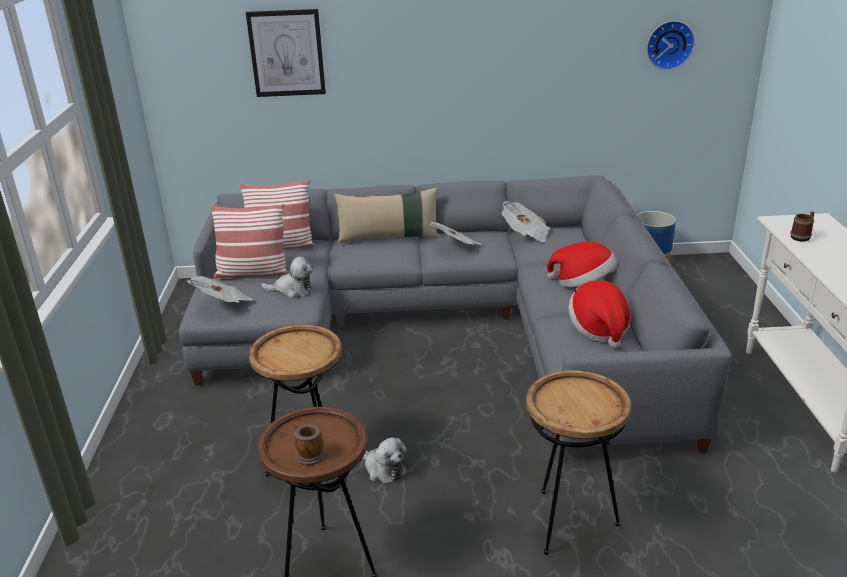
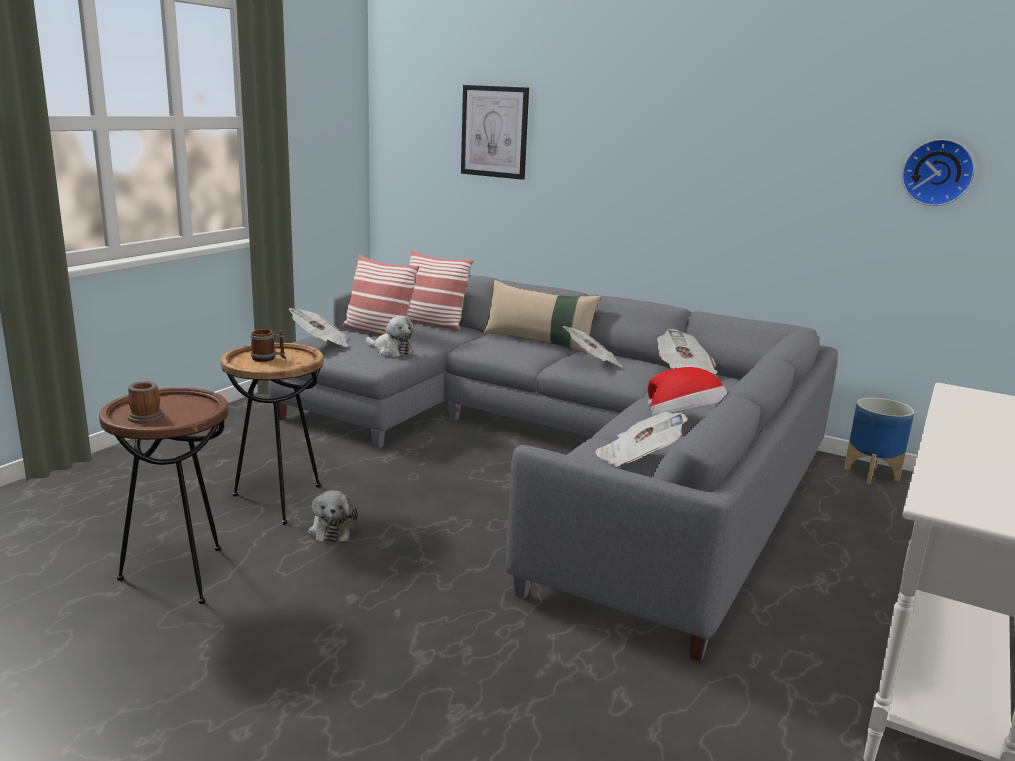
camera: 30 degrees right, 10 degrees down
brown side table [526,370,631,555] -> none
hat [569,280,631,348] -> newspaper [595,412,687,467]
mug [790,211,814,242] -> mug moved to [251,329,286,362]

